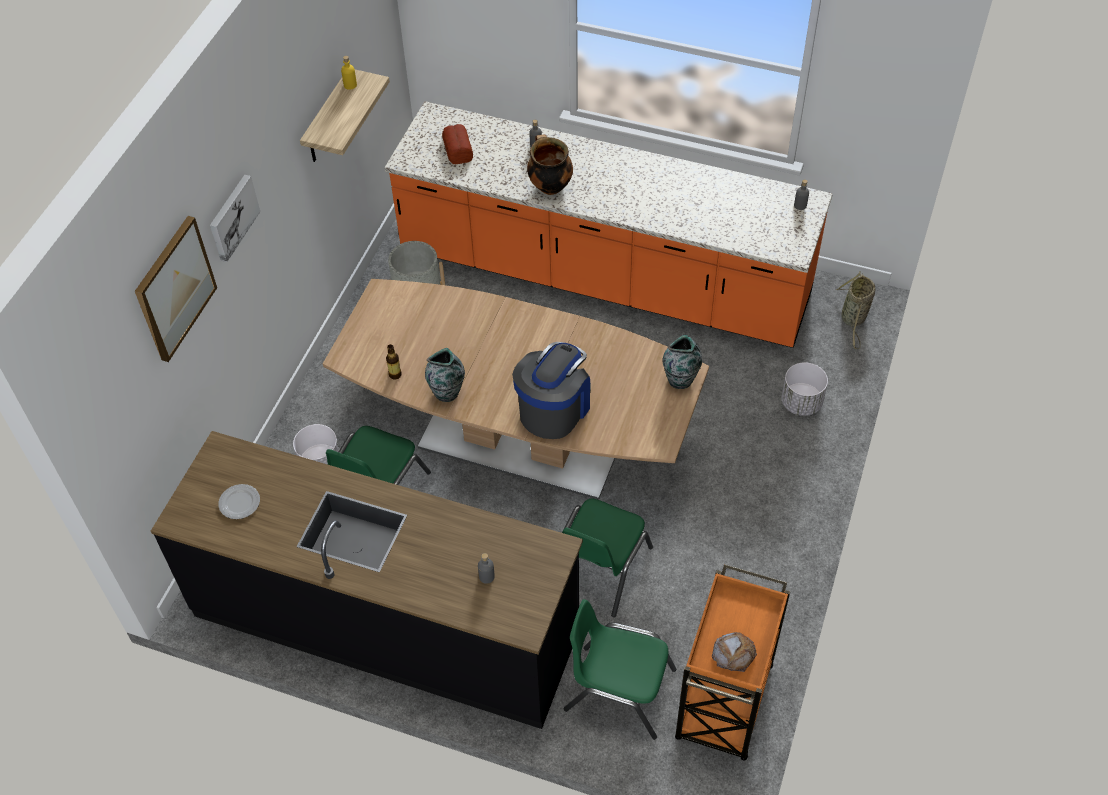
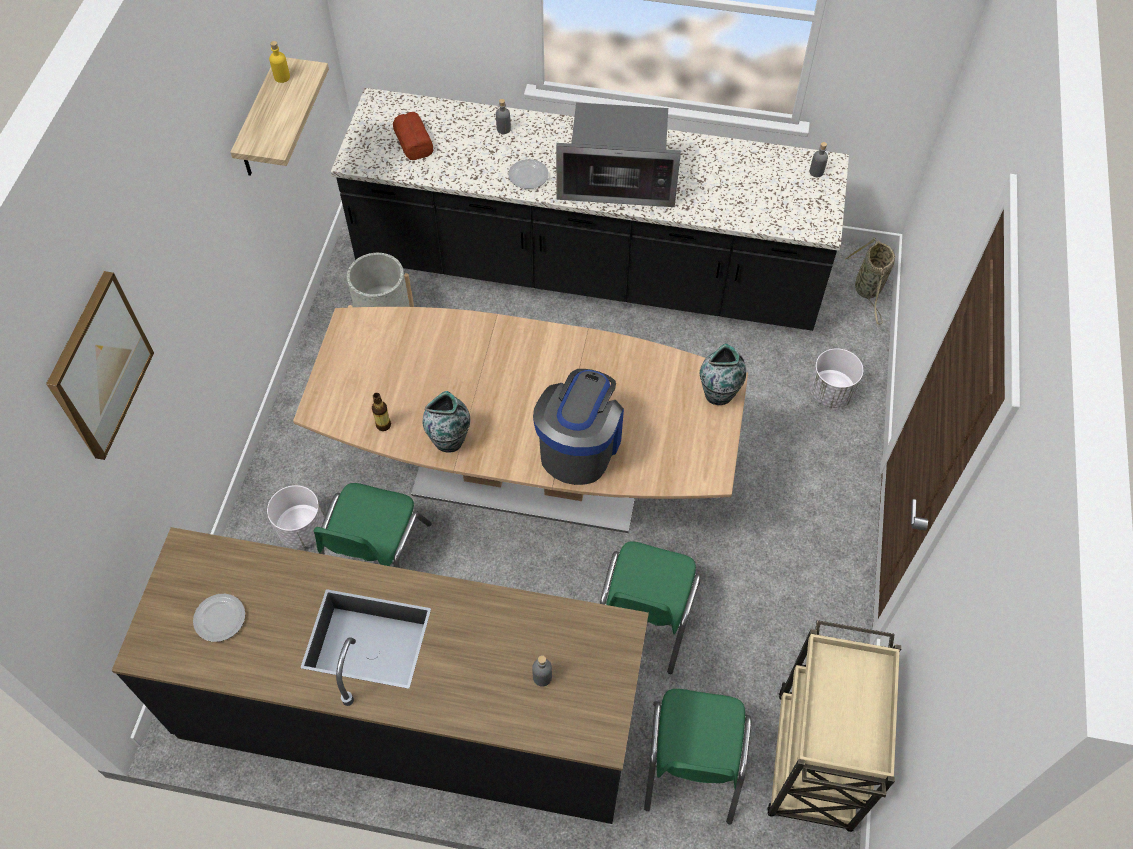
camera: 10 degrees left, 5 degrees up
picture [210,175,260,262] -> none
orange counter [384,101,833,348] -> black counter [331,88,849,331]
cooking pot [527,134,573,195] -> plate [508,159,549,189]
green chair [564,599,676,740] -> green chair turned 90 degrees counterclockwise [644,689,752,824]
orange cart [675,564,790,761] -> beige cart [767,620,902,832]
bread [712,632,757,672] -> none
none -> microwave [556,102,681,207]

